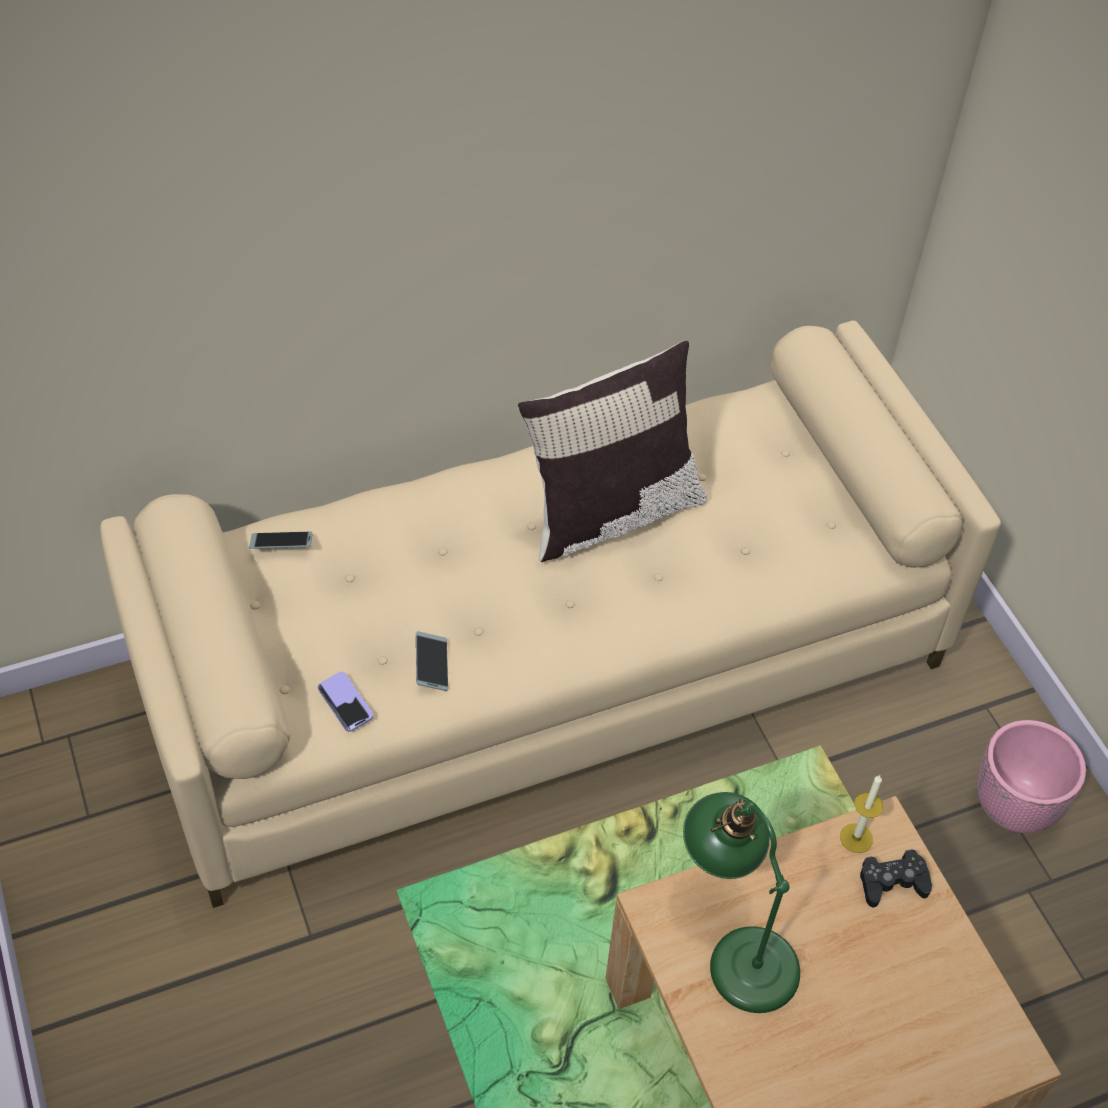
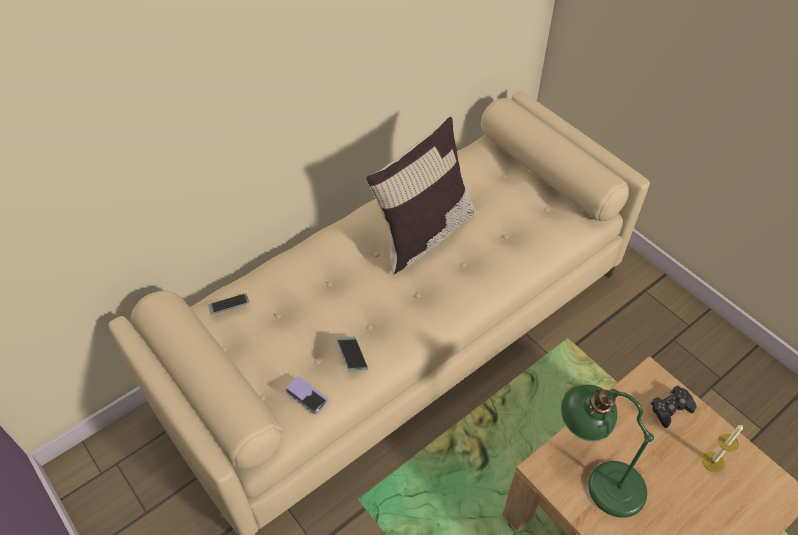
camera: 15 degrees left, 0 degrees up
candle [840,775,883,853] -> candle moved to [702,424,743,472]
pink planter [977,720,1086,833] -> none

